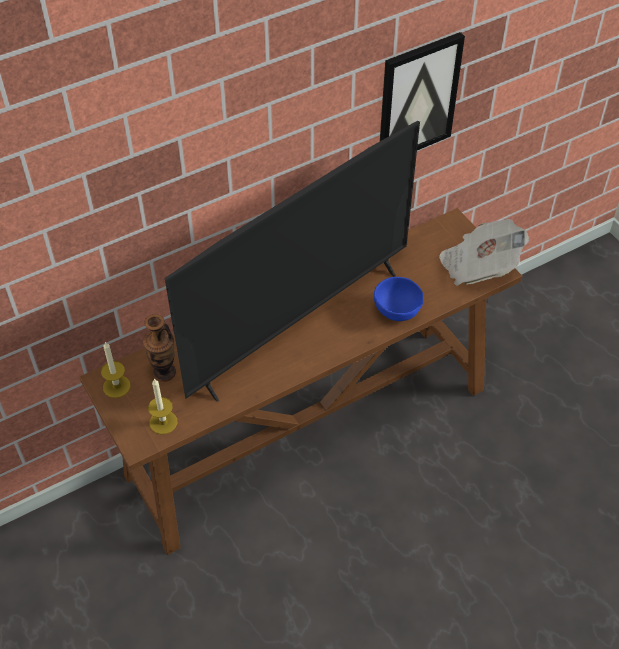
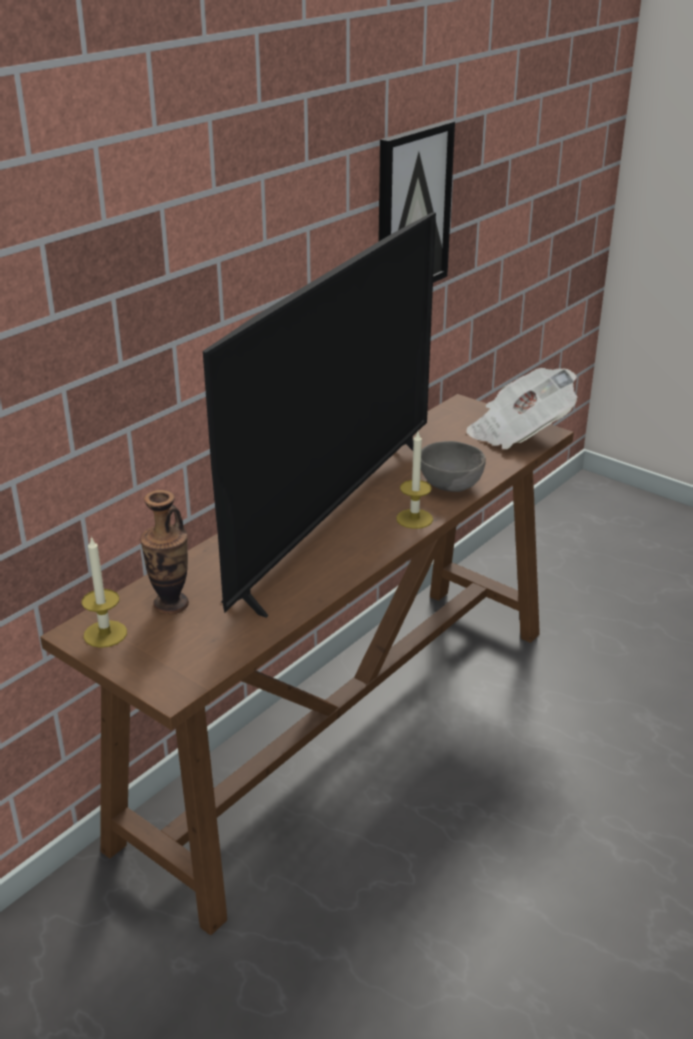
camera: 20 degrees left, 20 degrees down
candle [148,378,177,434] -> candle moved to [396,432,433,529]
blue bowl [374,277,424,321] -> grey bowl [421,441,486,492]

